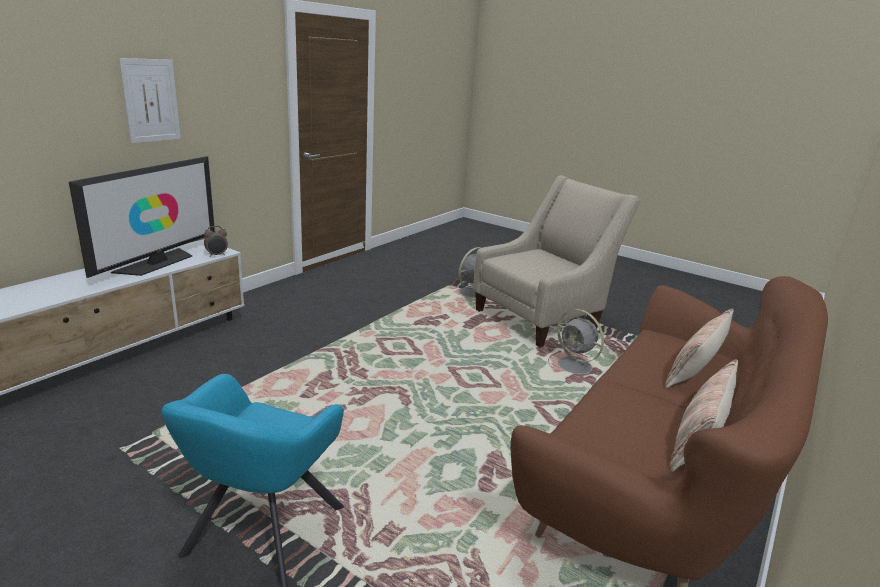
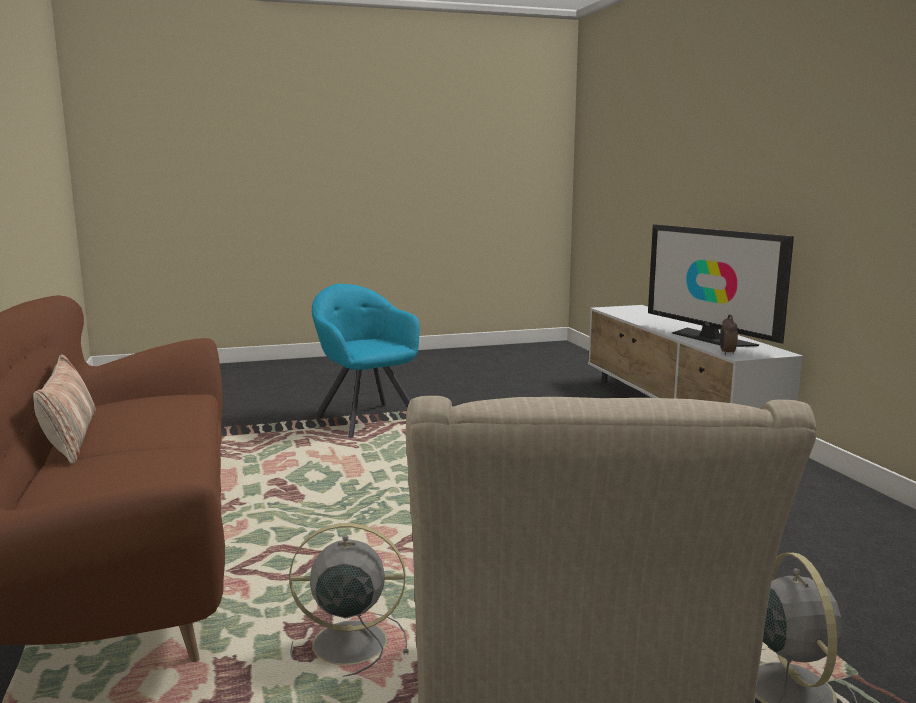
camera: 130 degrees right, 10 degrees down
picture [119,58,181,143] -> none
pillow [665,309,733,388] -> none

